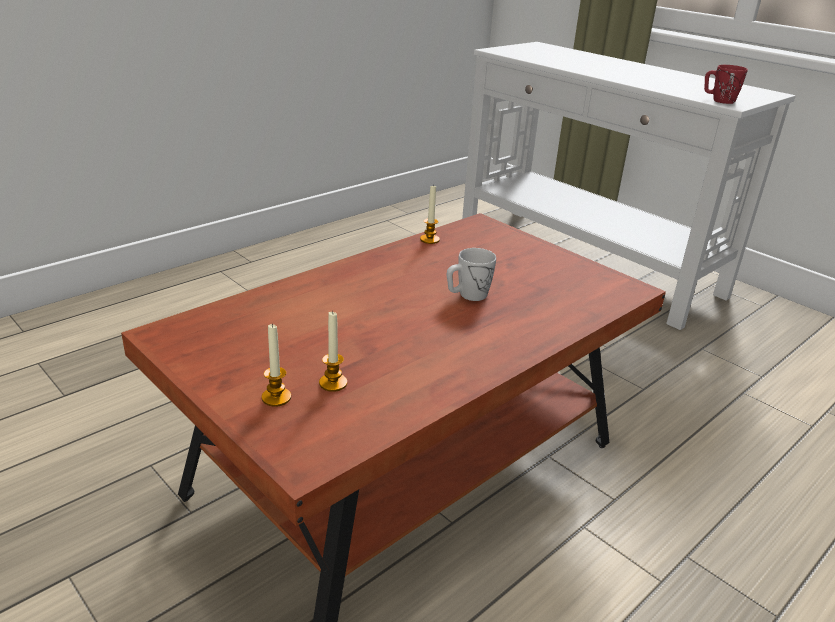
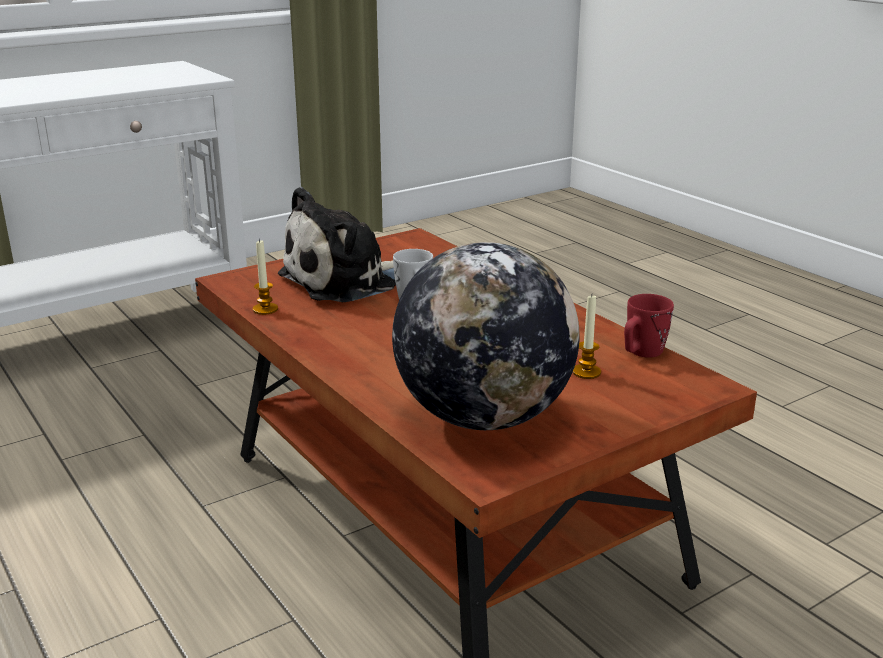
camera: 80 degrees left, 5 degrees down
candle [261,323,291,407] -> none
red mug [704,65,748,104] -> red mug moved to [624,294,674,358]
none -> plush toy [278,187,396,302]
none -> globe [392,242,580,430]

